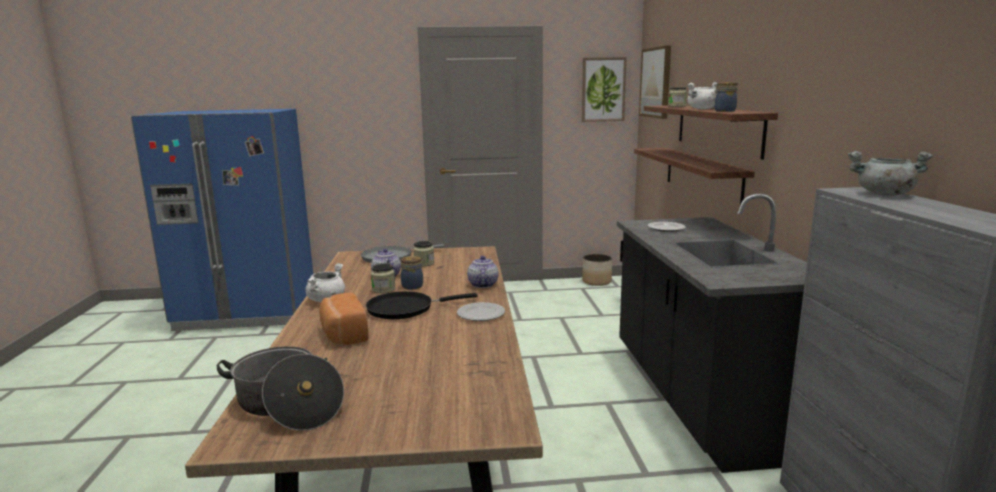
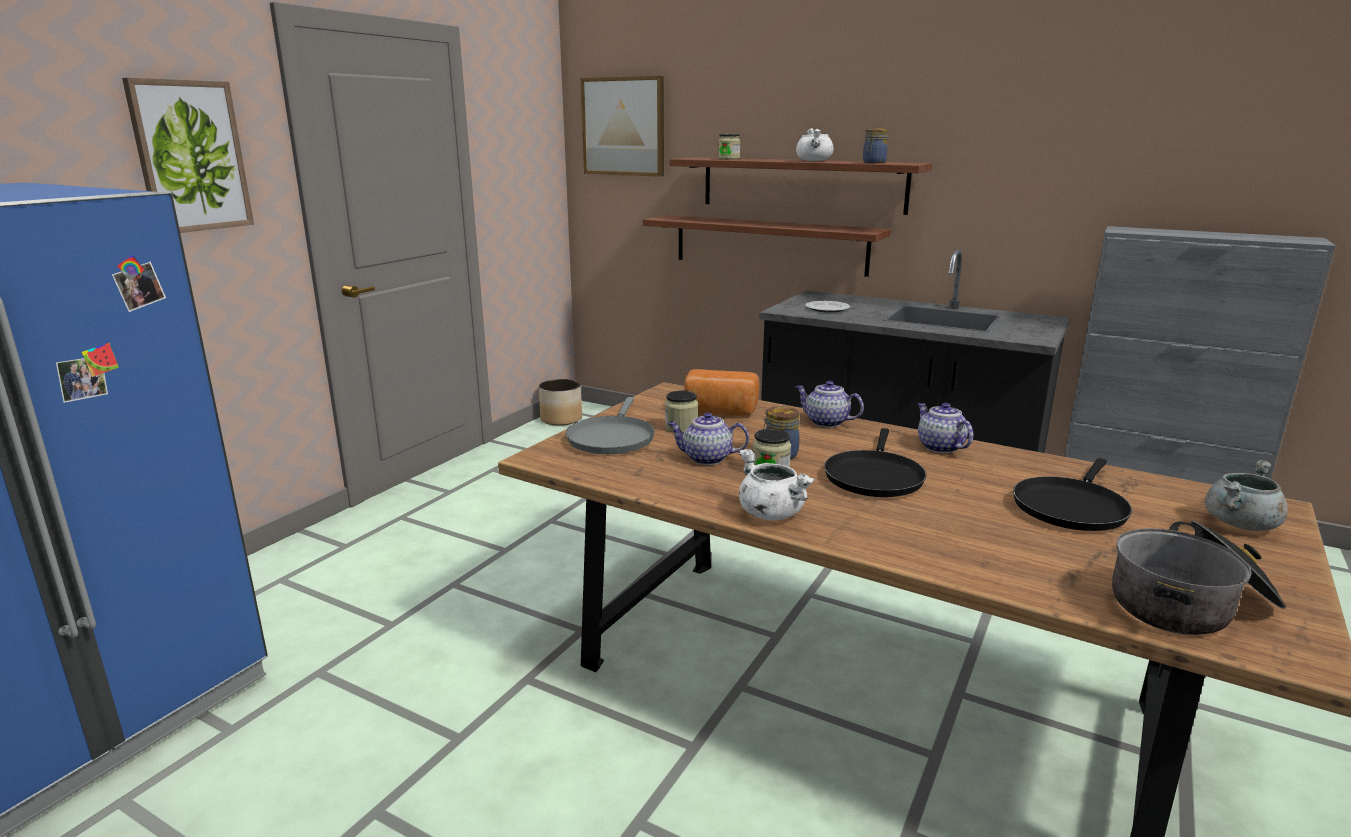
camera: 55 degrees left, 5 degrees up
bread [319,293,369,345] -> bread moved to [684,369,759,416]
plate [457,302,505,321] -> teapot [918,403,974,453]
picture [582,57,627,122] -> picture moved to [122,78,254,233]
grey cooking pot [848,151,933,195] -> grey cooking pot moved to [1205,460,1288,531]
none -> black frying pan [1013,458,1132,531]

